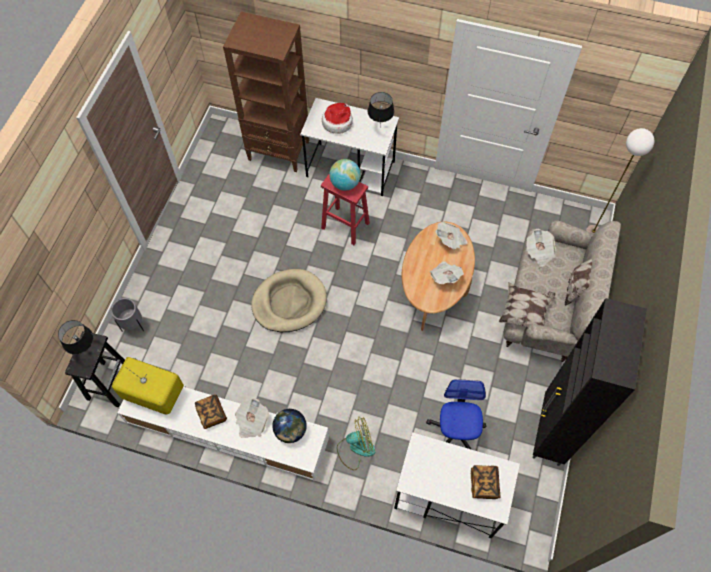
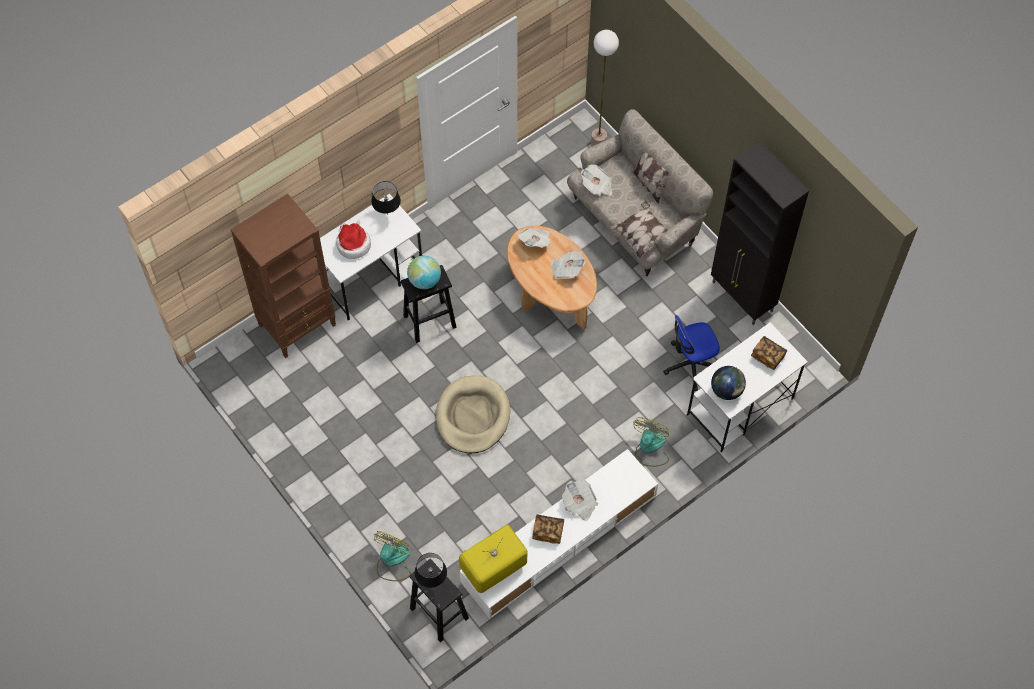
camera: 55 degrees left, 0 degrees up
grey planter [111,298,144,332] -> fan [373,531,411,581]
globe [272,409,307,443] -> globe moved to [711,366,746,400]
red stool [321,175,370,245] -> black stool [401,265,457,343]
office chair [426,379,486,450] -> office chair turned 60 degrees counterclockwise [663,315,720,391]

